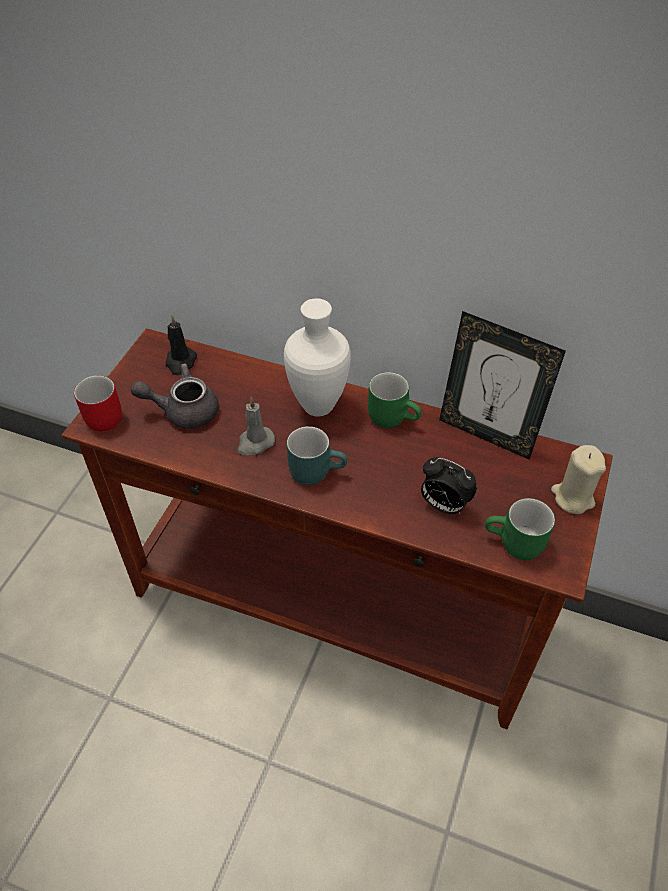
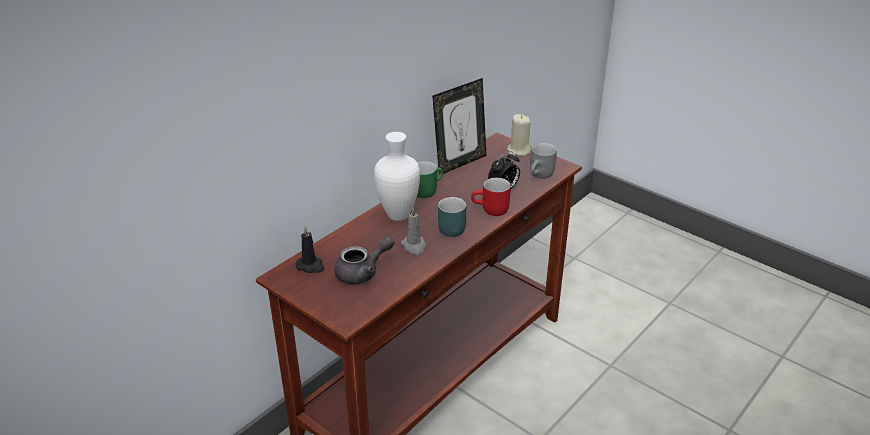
camera: 70 degrees left, 15 degrees down
red mug [74,375,122,431] -> red mug moved to [471,178,511,216]
grey teapot [131,364,219,429] -> grey teapot turned 135 degrees counterclockwise [334,236,394,284]
green mug [485,498,555,560] -> grey mug [530,143,557,179]

